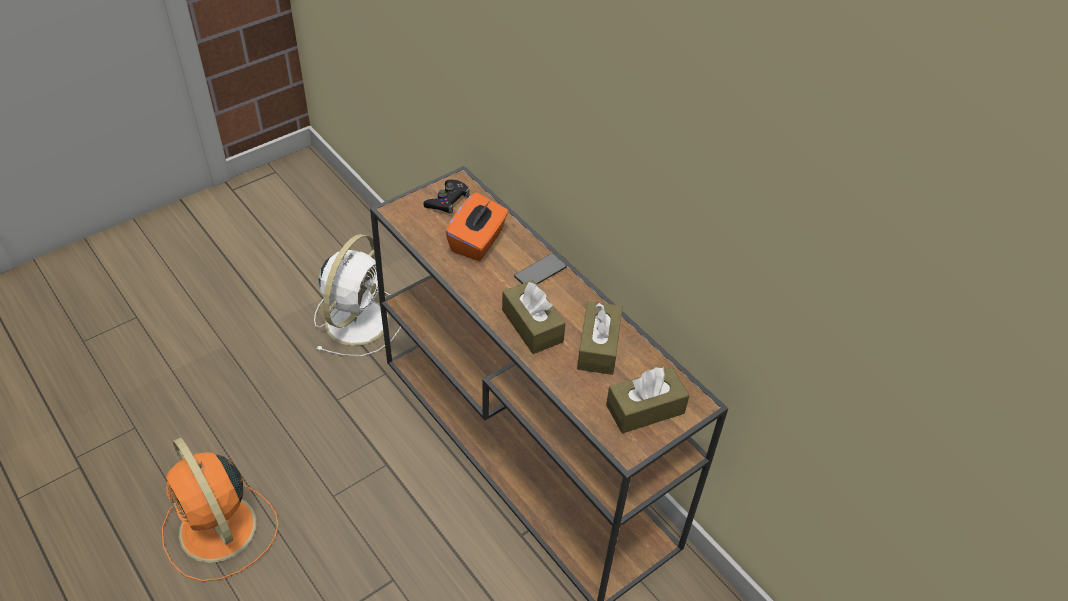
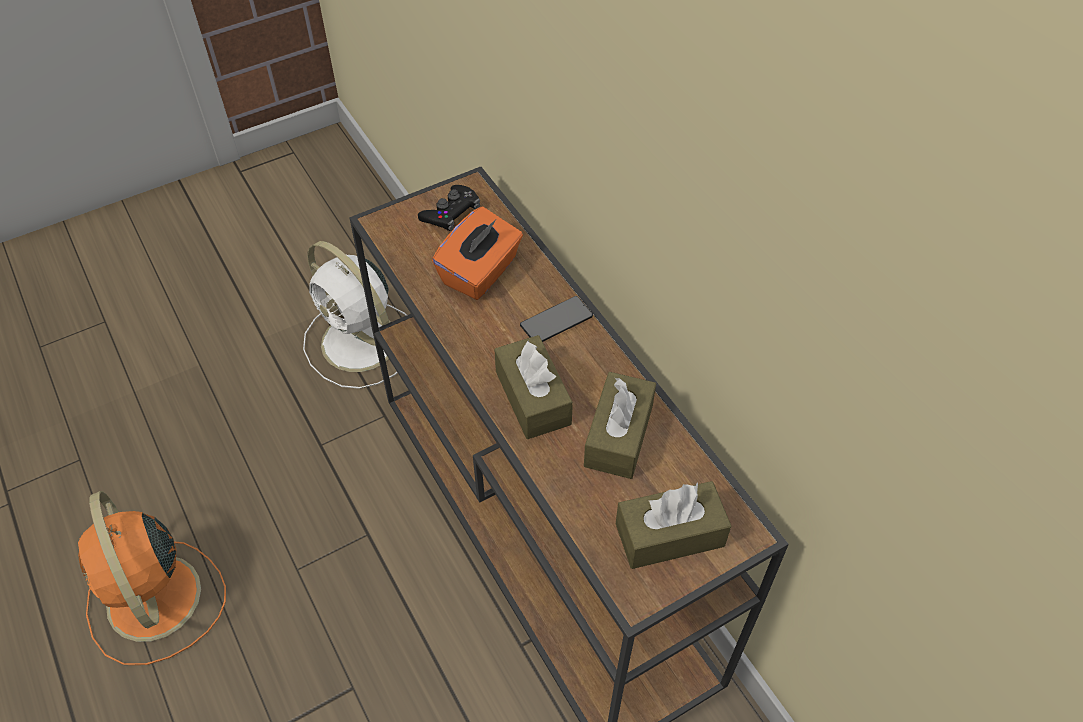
camera: 10 degrees right, 5 degrees up
white fan [314,234,401,356] -> white fan turned 105 degrees clockwise [303,241,407,389]

